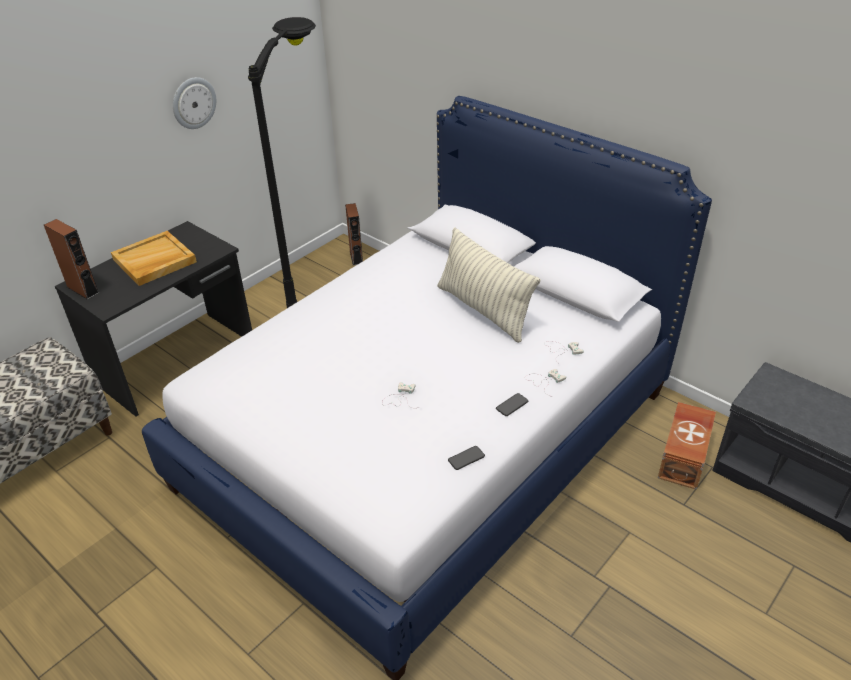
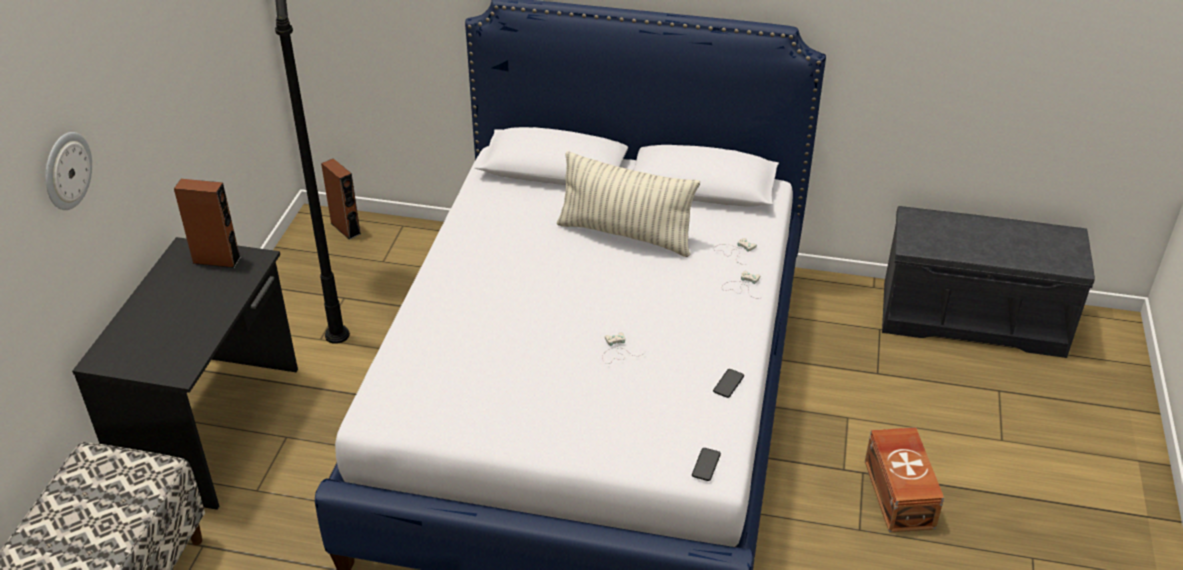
camera: 30 degrees left, 0 degrees up
brown speaker [44,219,99,299] -> brown speaker moved to [174,179,241,268]
beige tray [111,231,197,286] -> none
wall clock [173,77,216,129] -> wall clock moved to [45,132,92,210]
phone [496,393,528,416] -> phone moved to [692,448,721,481]
brown storage box [658,402,716,490] -> brown storage box moved to [865,427,944,533]

